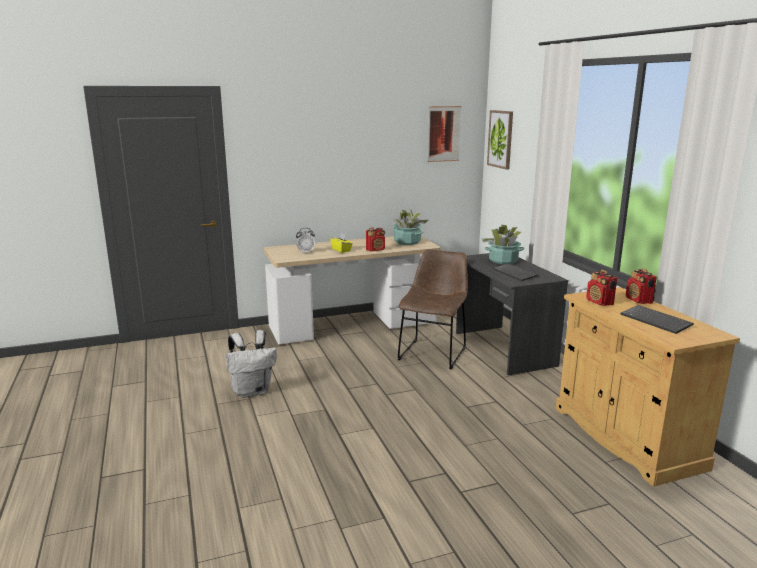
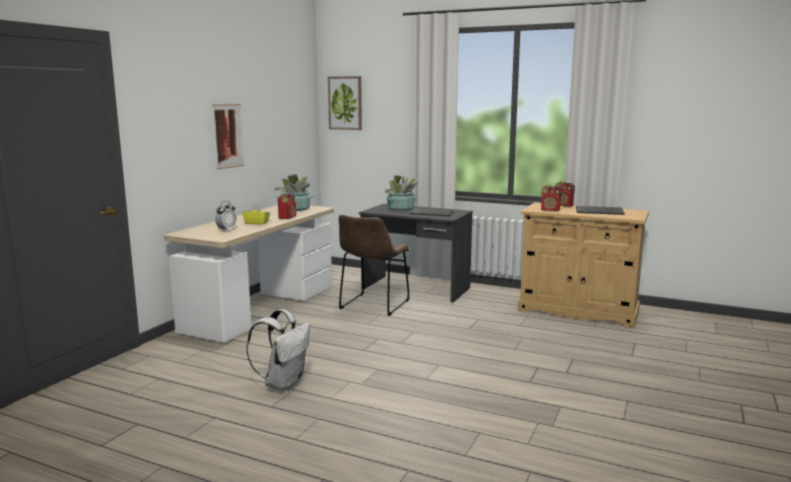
camera: 45 degrees left, 5 degrees down
brown chair [398,249,468,369] -> brown chair turned 135 degrees counterclockwise [339,215,409,316]
picture [427,106,461,162] -> picture moved to [212,104,244,170]

